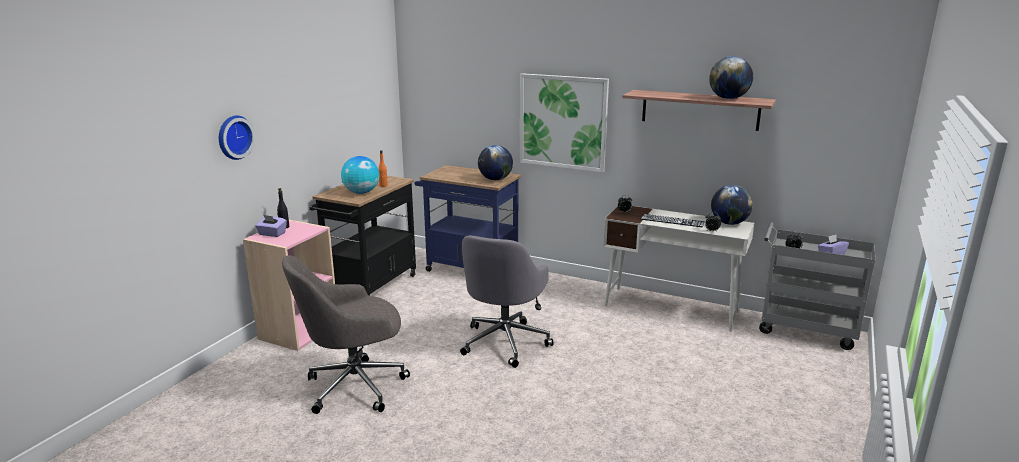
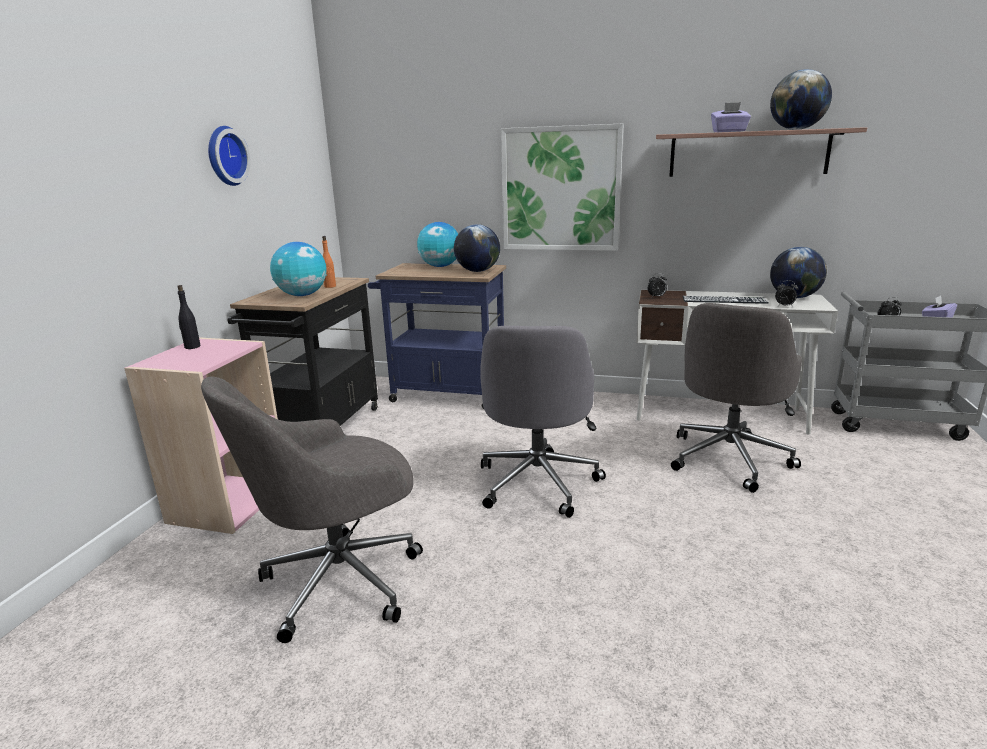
camera: 10 degrees left, 0 degrees up
wall clock [219,115,255,160] -> wall clock moved to [208,126,251,186]
purple tissue box [255,215,287,237] -> purple tissue box moved to [711,102,751,132]
none -> globe [417,222,458,267]
none -> grey office chair [671,303,802,493]

